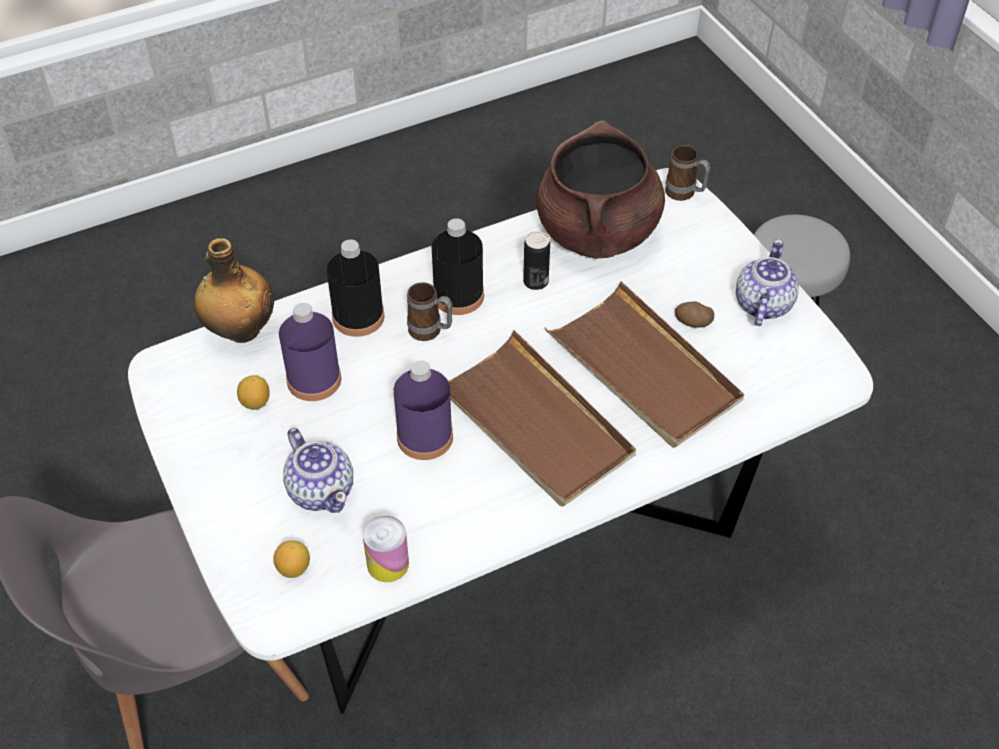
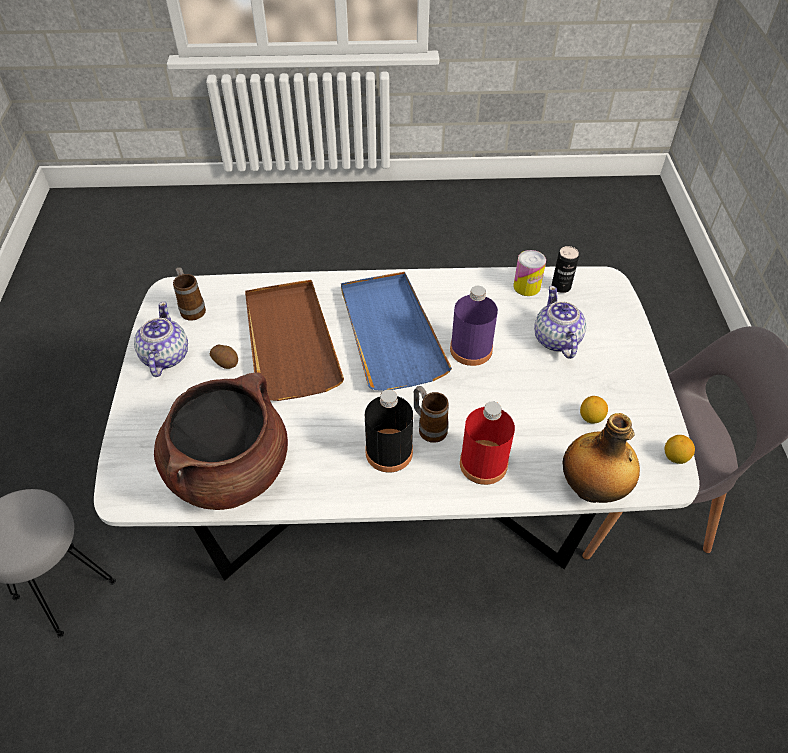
camera: 155 degrees left, 0 degrees up
lemon [273,540,310,578] -> lemon moved to [665,435,695,464]
purple bottle [279,303,341,401] -> none
black bottle [327,239,385,337] -> red bottle [460,401,515,485]
brown tray [448,330,636,507] -> blue tray [341,272,452,391]
can [523,231,550,290] -> can moved to [552,246,579,293]
mug [665,145,710,201] -> mug moved to [173,267,206,320]
teapot [736,239,799,326] -> teapot turned 135 degrees clockwise [134,301,188,377]

